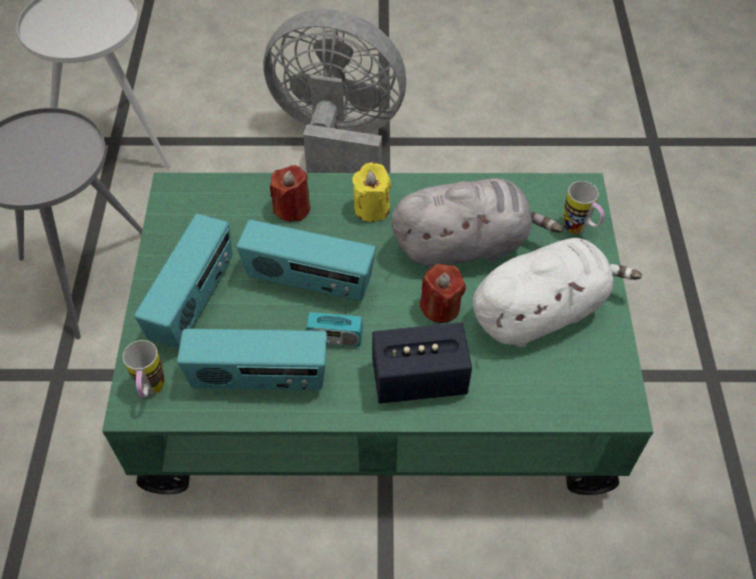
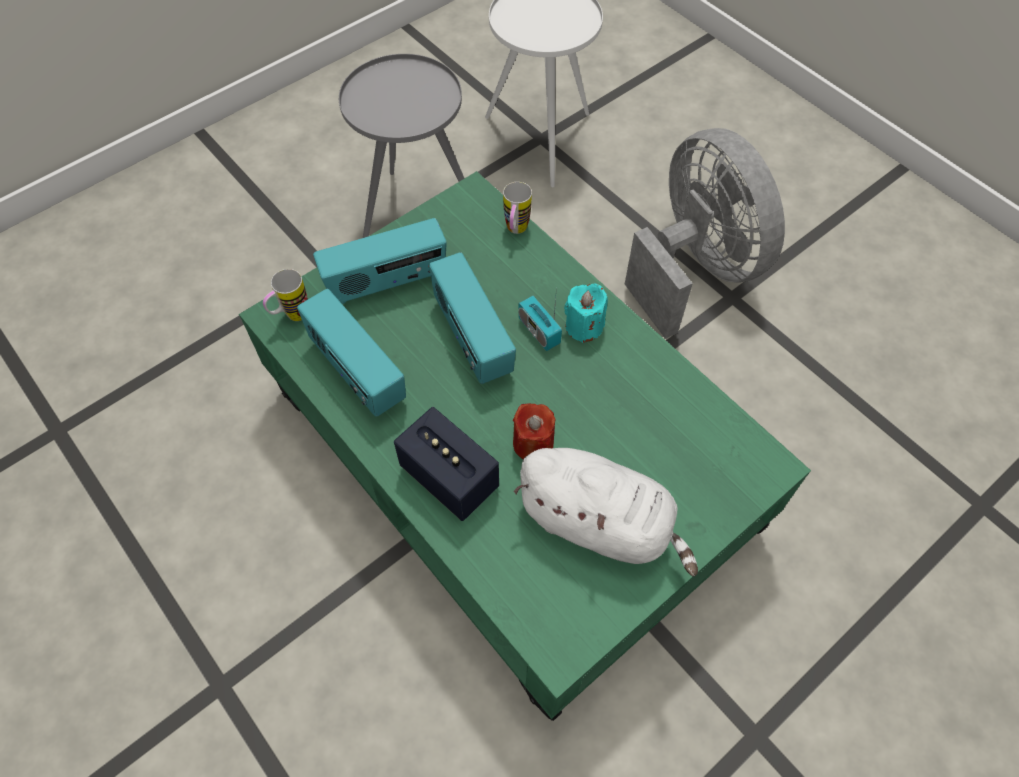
camera: 50 degrees right, 5 degrees up
red candle [270,165,310,222] -> none
radio [306,284,363,347] -> radio moved to [518,288,562,351]
yellow candle [352,162,391,222] -> turquoise candle [564,284,608,343]
grey plush toy [392,178,563,269] -> none
mug [563,181,605,234] -> mug moved to [503,182,532,234]

